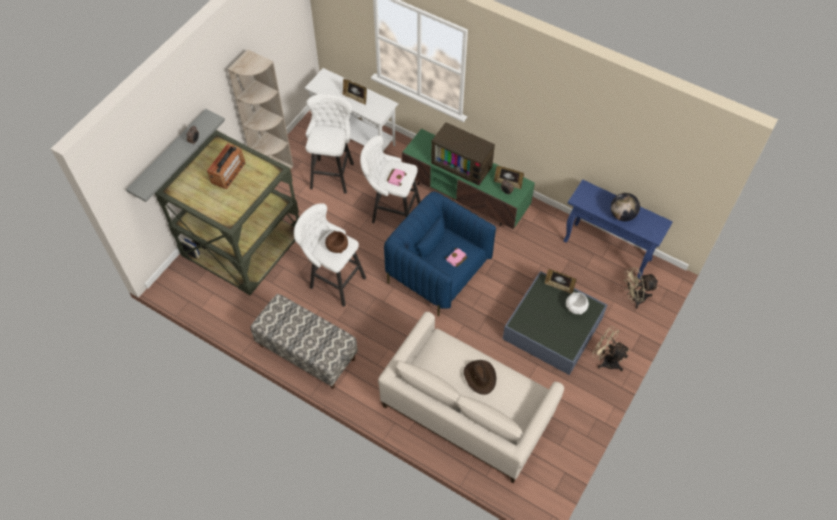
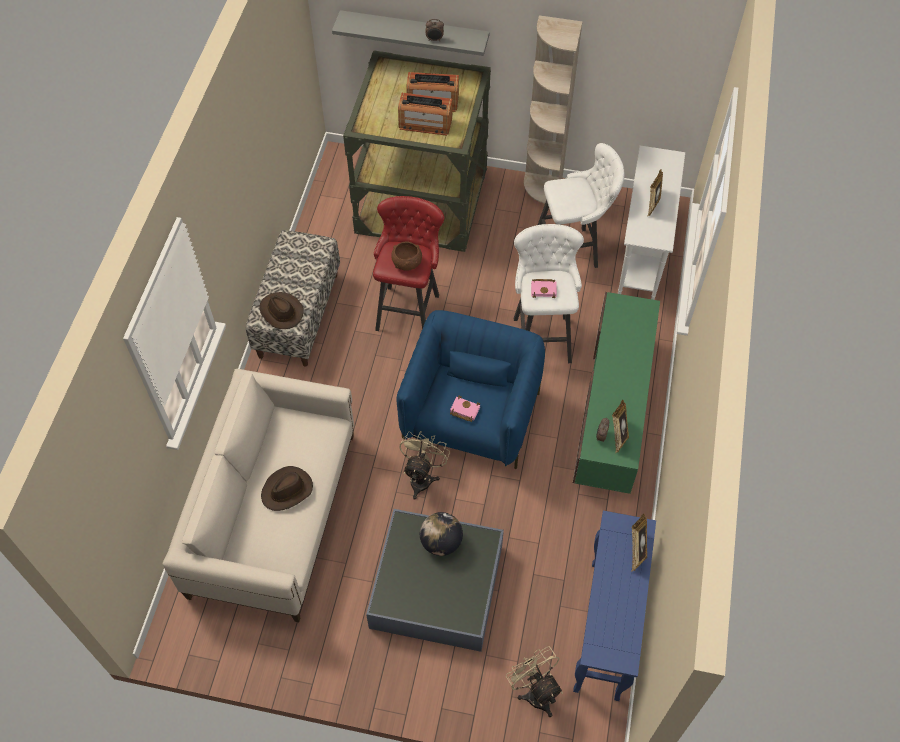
camera: 70 degrees right, 0 degrees up
white stool [294,203,366,307] -> red stool [373,196,444,331]
television [431,122,495,186] -> none
picture frame [544,269,576,294] -> picture frame moved to [631,514,647,572]
white bowl [566,292,589,315] -> none
beige fan [592,326,630,371] -> beige fan moved to [399,431,450,499]
globe [611,193,640,221] -> globe moved to [420,512,463,556]
none -> brown hat [260,292,304,329]
none -> radio [398,93,452,136]

